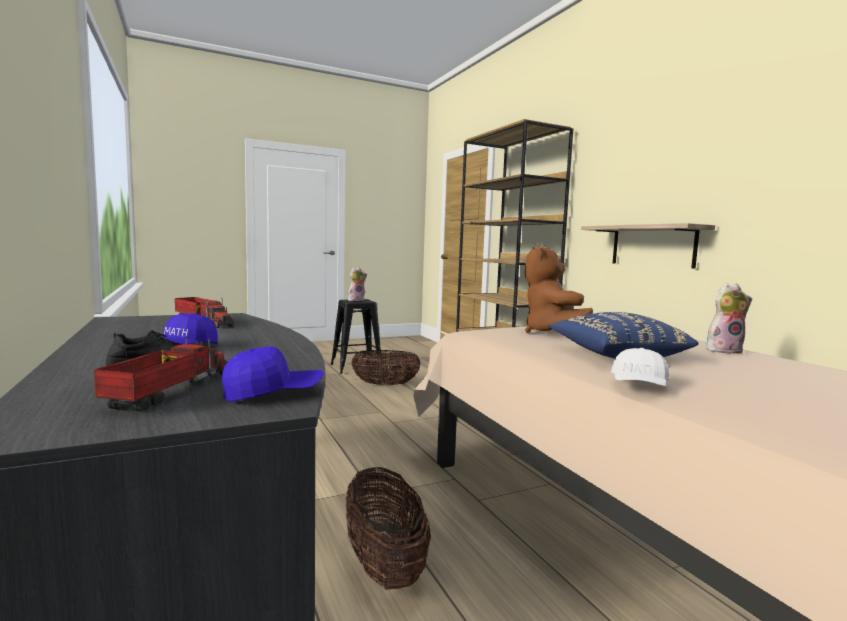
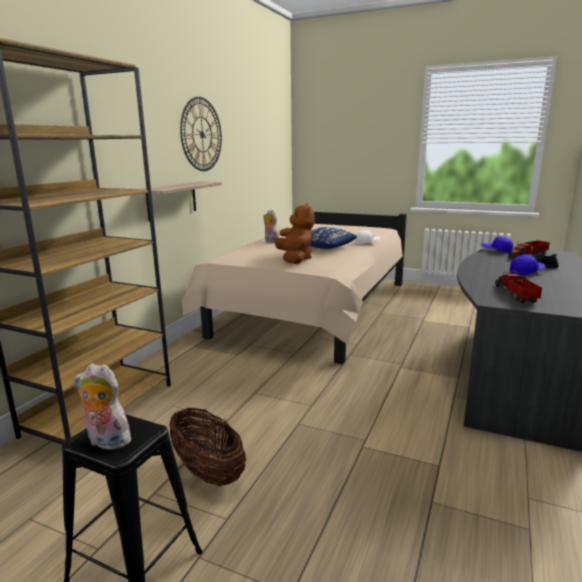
camera: 130 degrees left, 10 degrees up
basket [345,467,431,590] -> none
brown plush toy [525,245,593,333] -> brown plush toy turned 60 degrees counterclockwise [274,203,314,264]
none -> wall clock [180,97,222,171]

